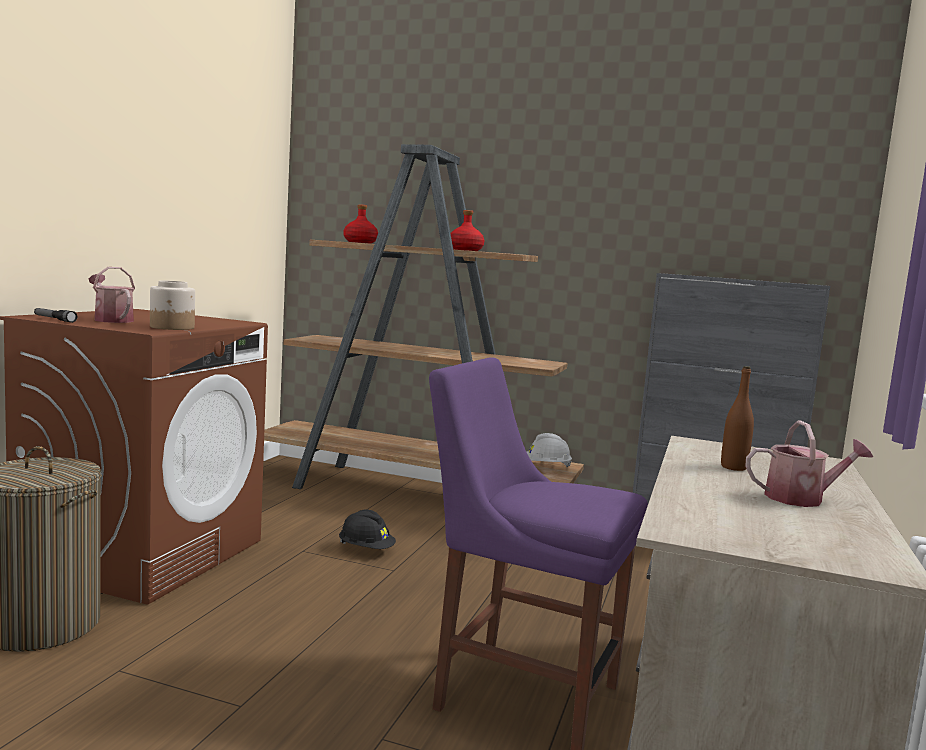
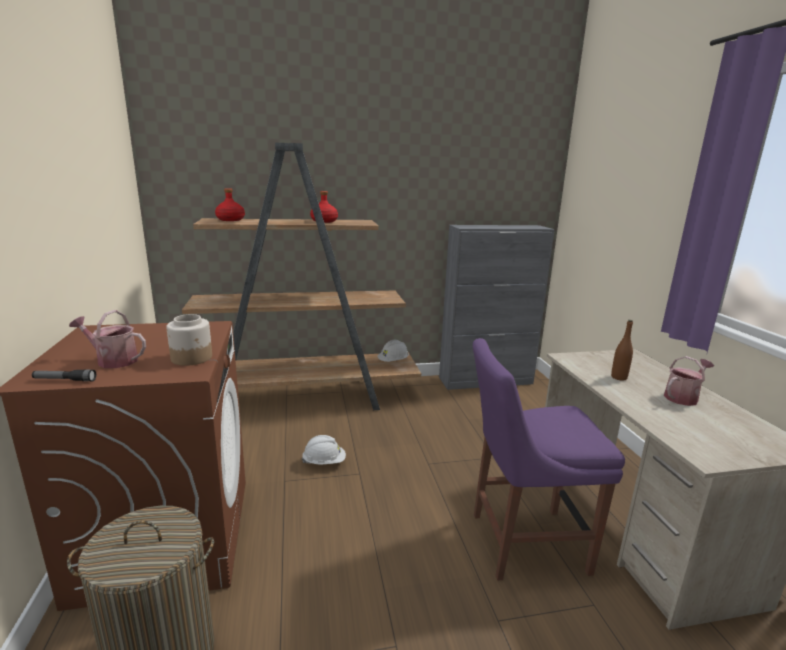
camera: 30 degrees left, 10 degrees up
black hard hat [339,509,396,549] -> white hard hat [302,435,346,465]

